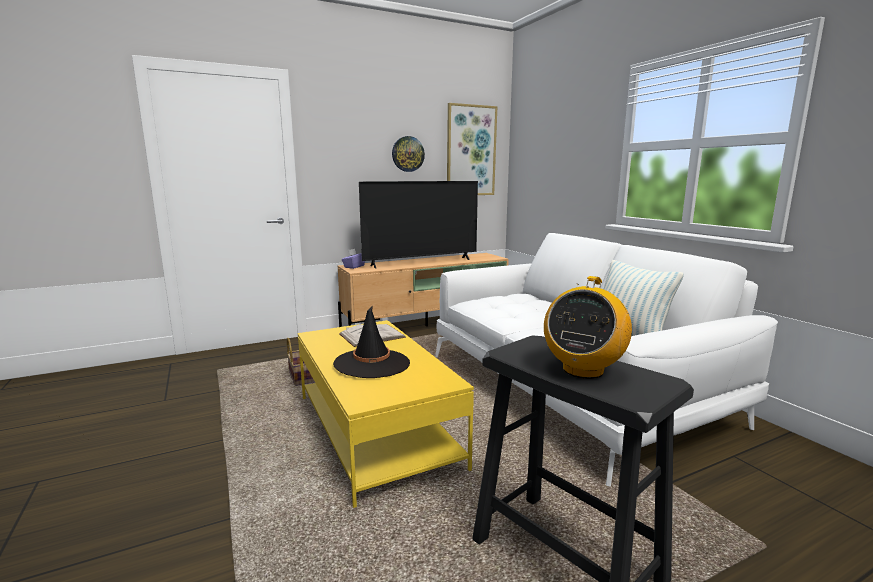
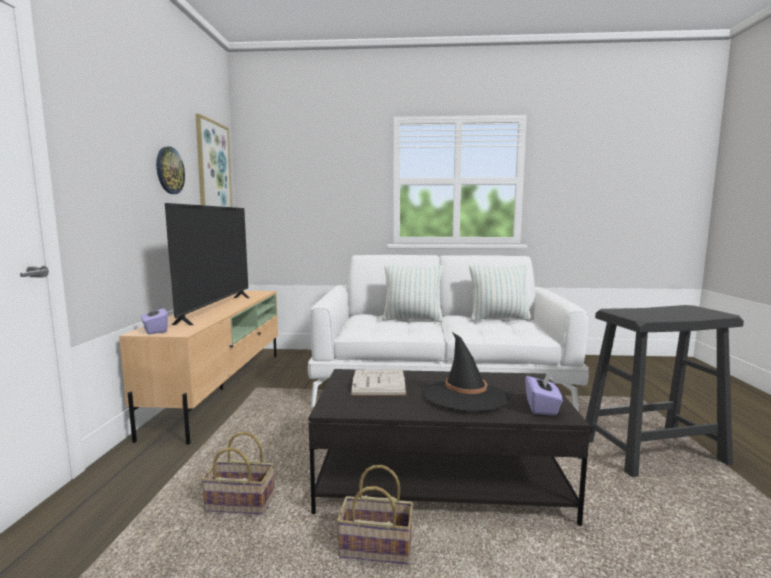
camera: 60 degrees left, 5 degrees down
yellow coffee table [298,320,474,508] -> black coffee table [308,369,590,526]
radio [544,276,632,379] -> none
none -> basket [337,465,413,564]
none -> pillow [382,265,443,322]
none -> purple tissue box [525,372,563,416]

